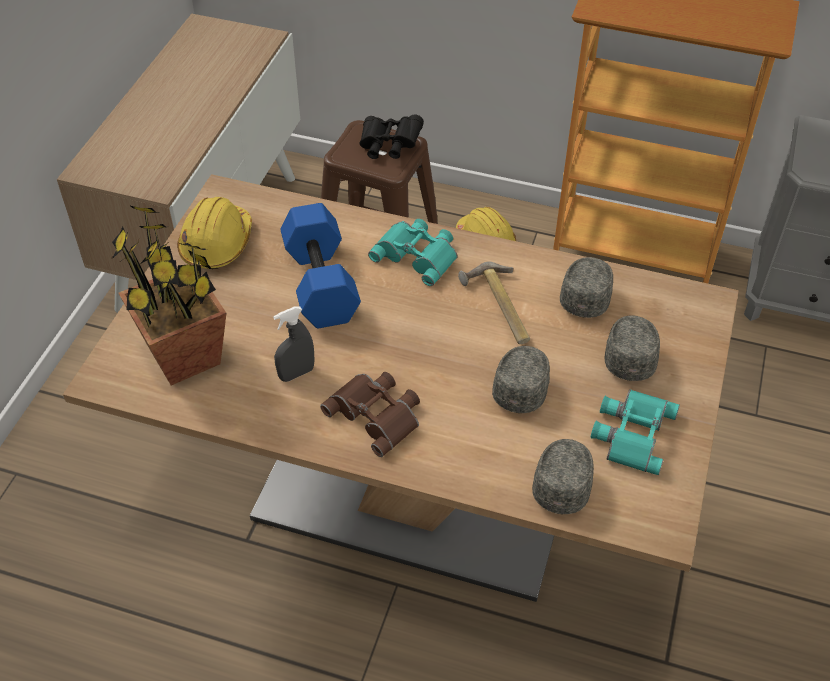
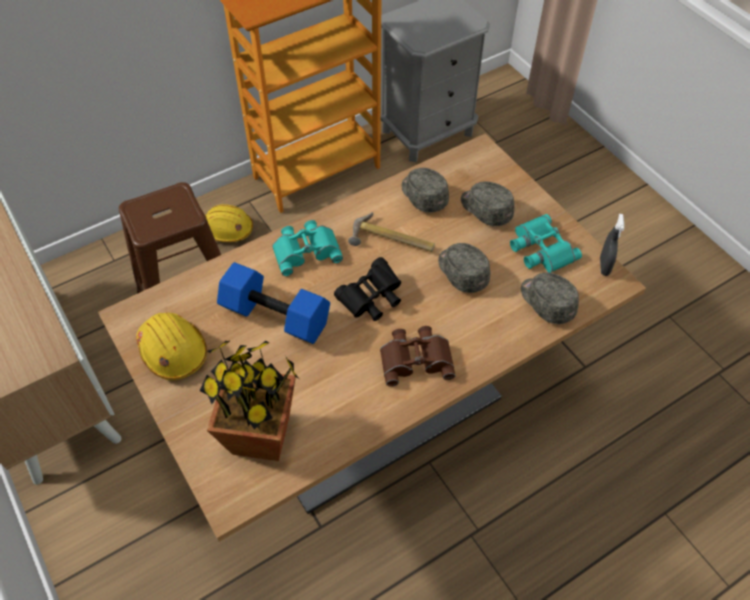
camera: 50 degrees left, 5 degrees up
grey spray bottle [273,306,315,382] -> grey spray bottle moved to [600,214,624,276]
black binoculars [360,114,424,159] -> black binoculars moved to [334,257,401,321]

